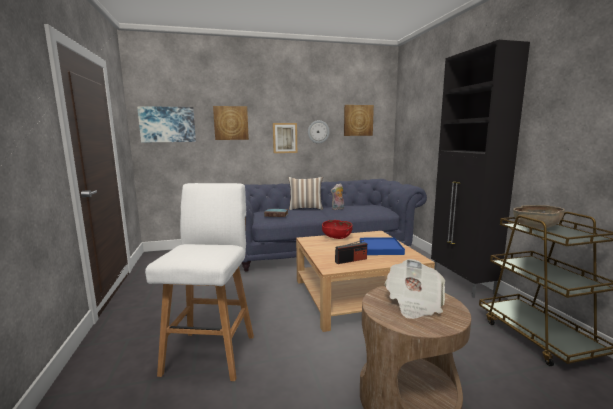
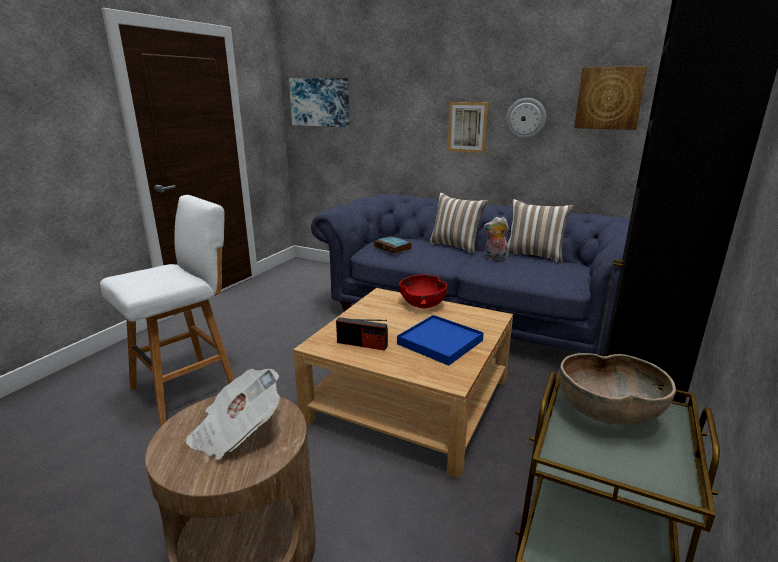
camera: 40 degrees right, 10 degrees up
picture [213,106,249,140] -> none
none -> pillow [507,199,574,263]

